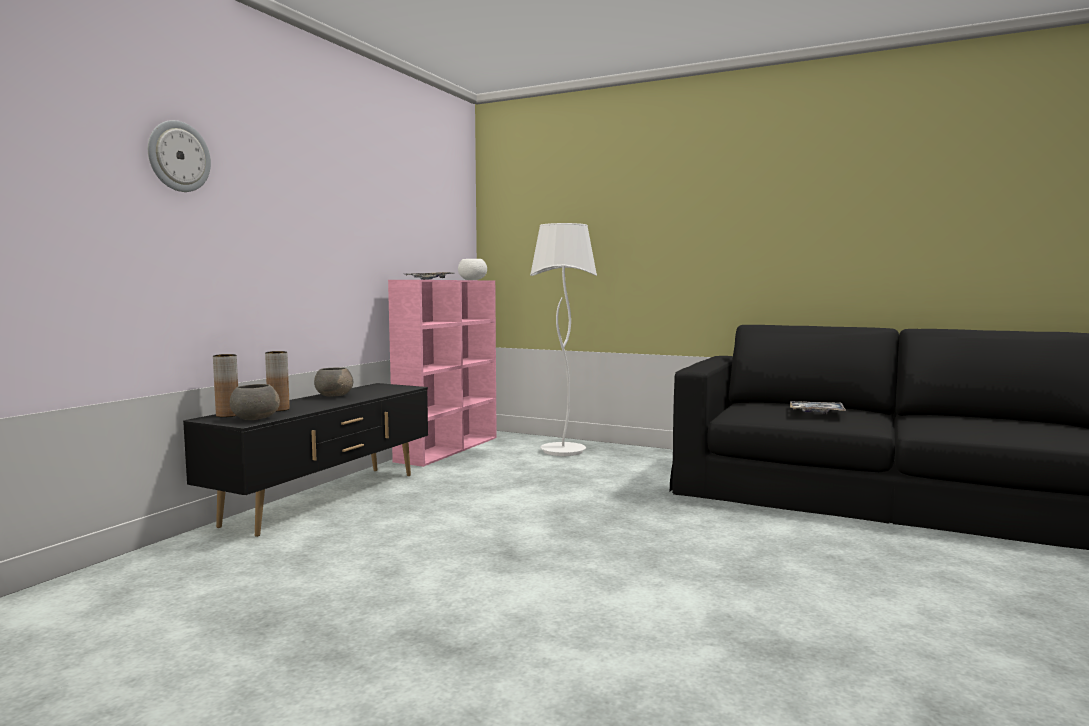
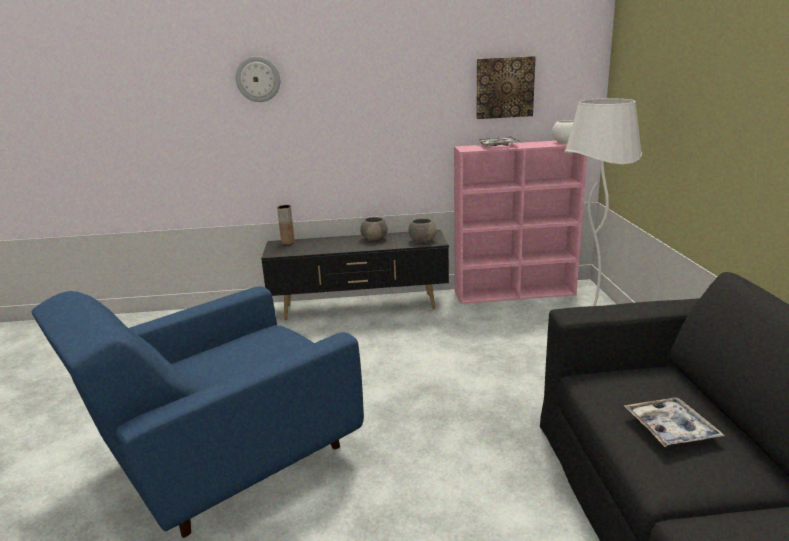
camera: 60 degrees right, 15 degrees up
grey bowl [230,384,280,420] -> grey bowl moved to [408,219,437,242]
brown vase [265,351,290,411] -> none
none -> blue armchair [32,286,364,538]
none -> picture [476,56,536,119]

